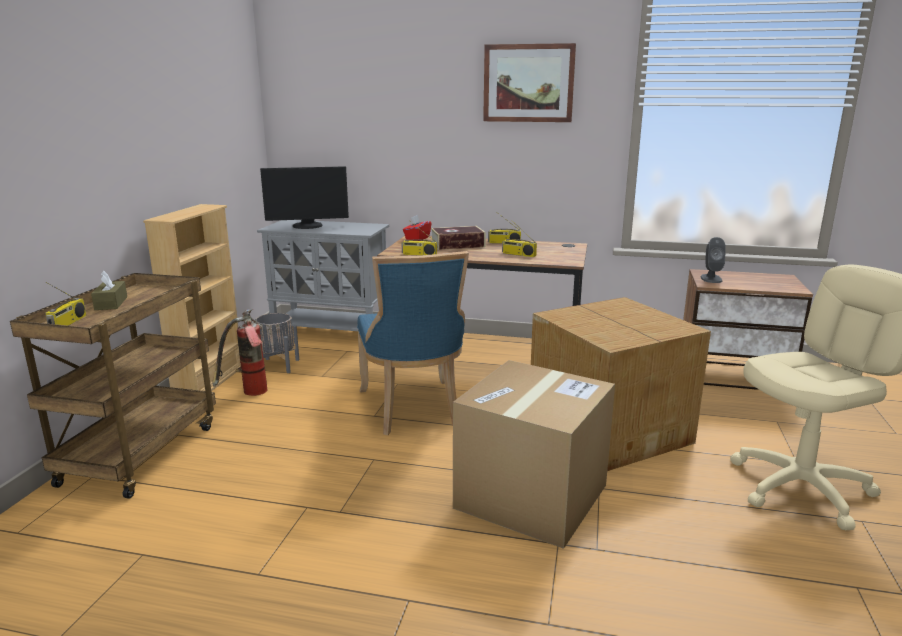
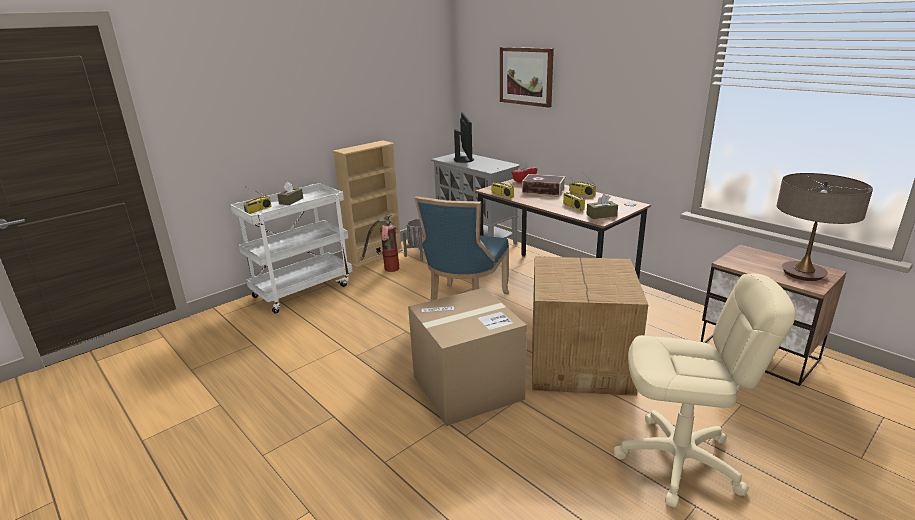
camera: 35 degrees right, 5 degrees up
brown cart [10,273,216,499] -> white cart [230,183,353,314]
monitor [260,166,349,229] -> monitor turned 120 degrees counterclockwise [454,112,474,163]
picture [483,43,576,122] -> picture moved to [500,47,554,108]
grey speaker [701,237,726,283] -> none
none -> brown tissue box [586,194,618,219]
none -> table lamp [777,173,873,281]

